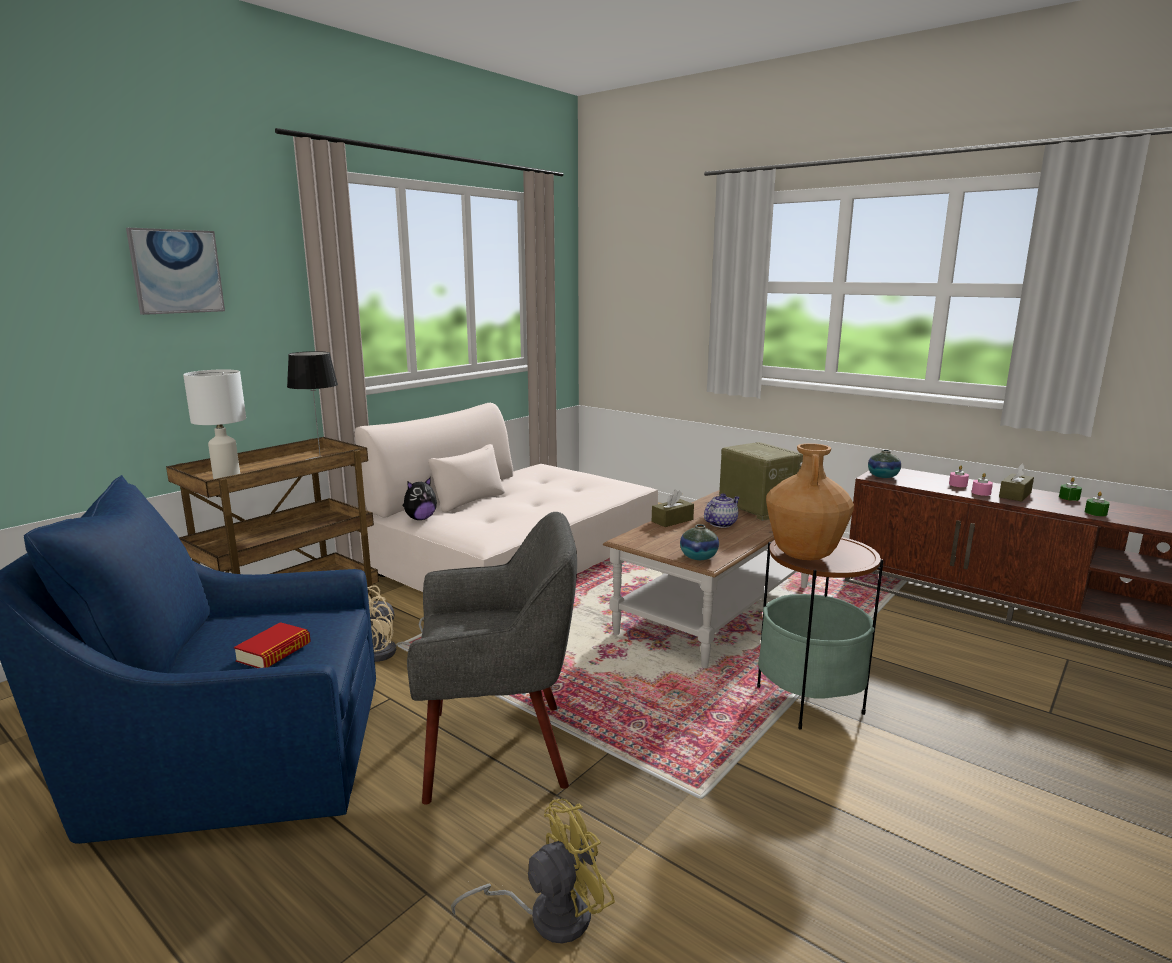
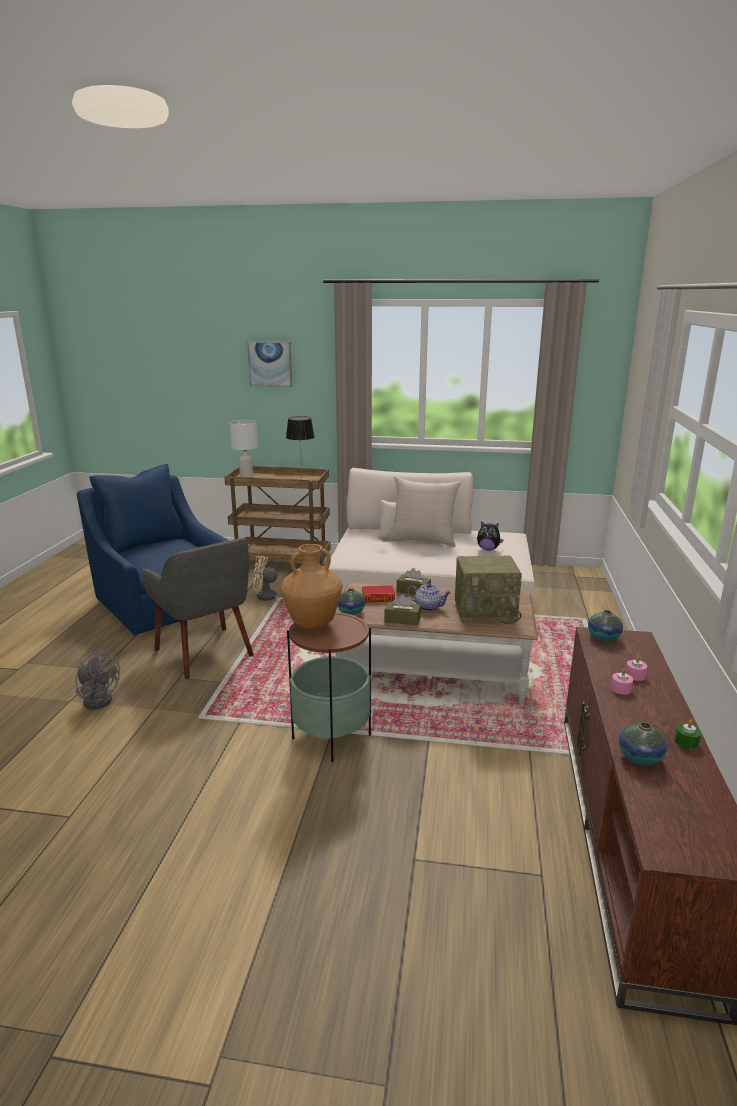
camera: 60 degrees right, 5 degrees up
book [234,622,311,668] -> book moved to [362,585,395,603]
plush toy [403,477,437,520] -> plush toy moved to [477,521,504,551]
yellow fan [451,799,615,944] -> grey fan [76,650,120,710]
radio [719,442,803,521] -> radio turned 60 degrees clockwise [455,555,522,624]
brown tissue box [999,463,1034,502] -> brown tissue box moved to [384,594,421,625]
green candle [1085,492,1110,516] -> vase [619,722,667,765]
none -> beige pillow [388,476,461,547]

